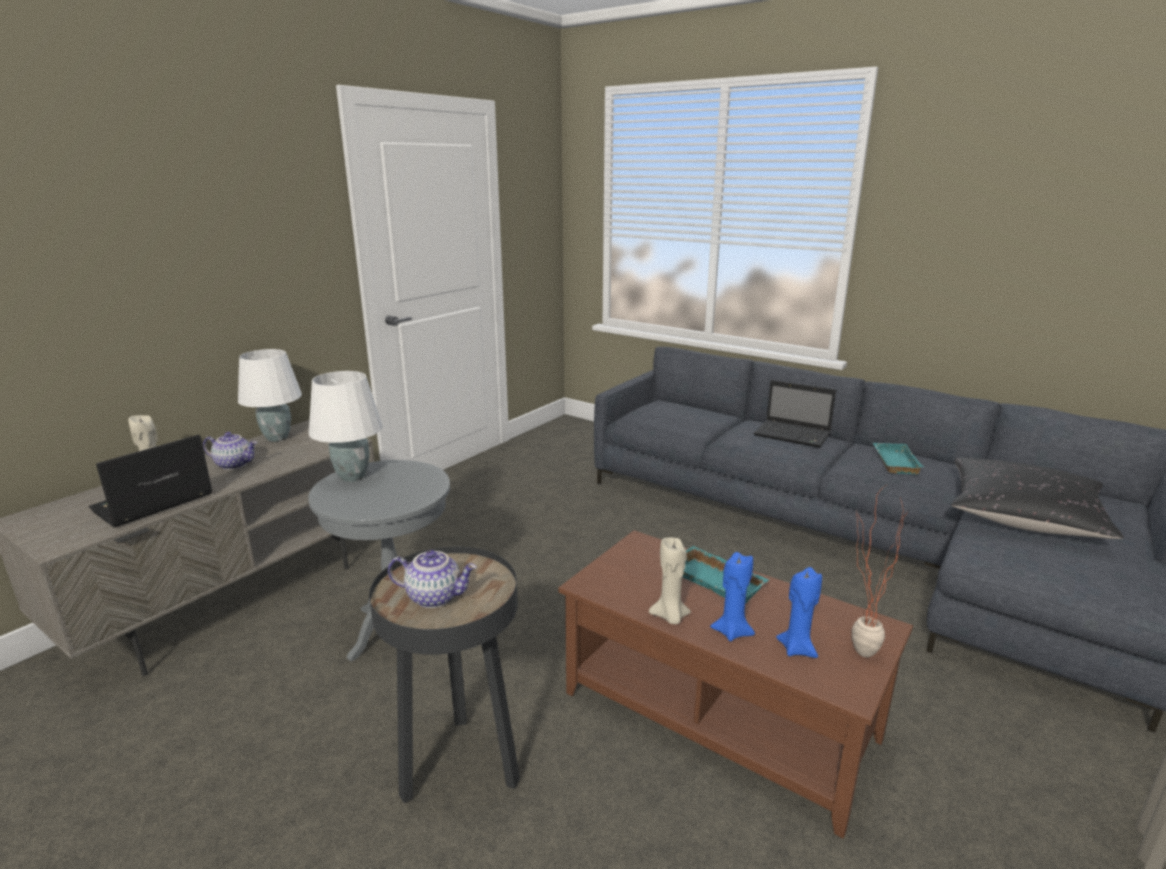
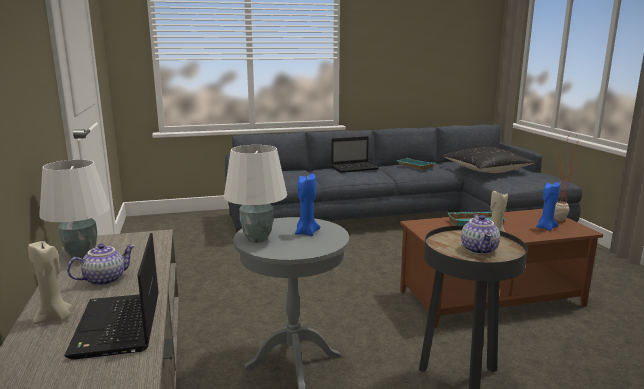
camera: 50 degrees left, 5 degrees down
teapot [388,550,477,608] -> teapot turned 135 degrees clockwise [461,214,500,255]
blue candle [710,552,755,641] -> blue candle moved to [295,173,320,236]

